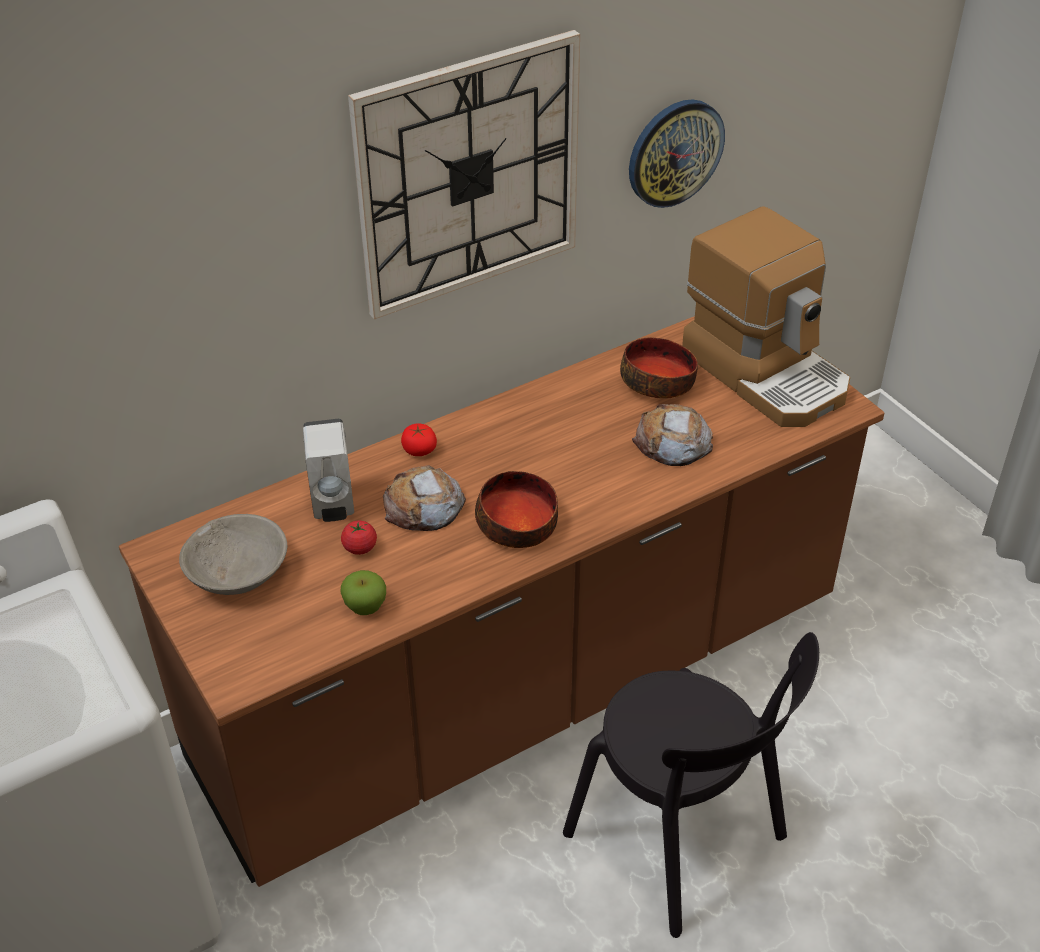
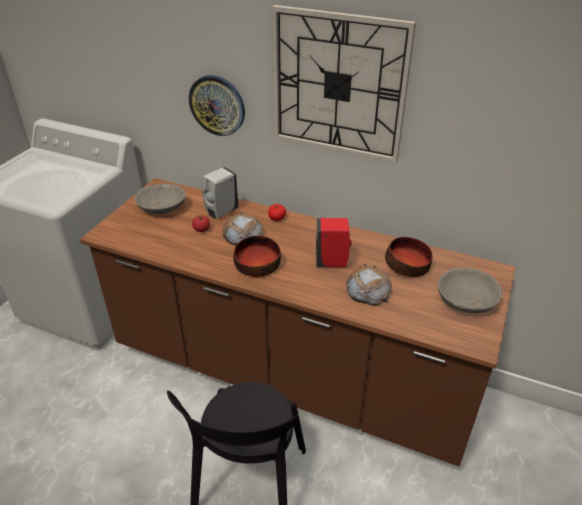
camera: 55 degrees right, 5 degrees down
apple [341,570,386,615] -> none
wall clock [629,100,725,208] -> wall clock moved to [189,75,245,136]
coffee machine [682,206,850,427] -> grey bowl [438,267,502,313]
none -> red soap dispenser [316,218,352,267]

